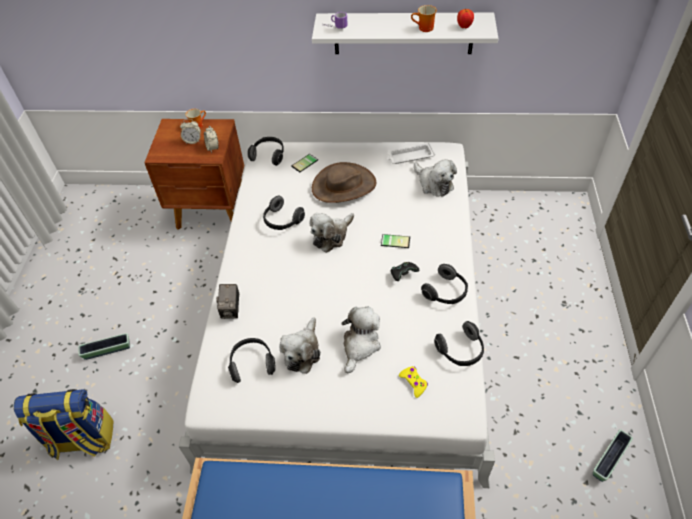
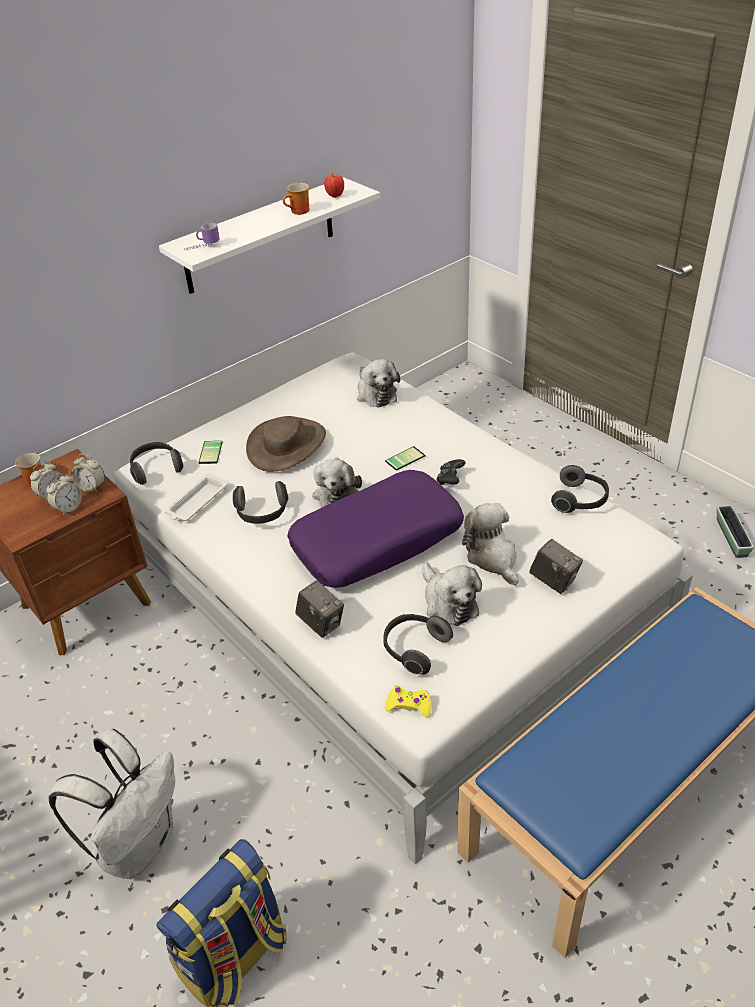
camera: 45 degrees left, 10 degrees down
planter [78,333,130,360] -> white backpack [48,729,175,879]
white tray [388,143,435,164] -> white tray moved to [165,473,229,521]
yellow game controller [399,366,428,398] -> yellow game controller moved to [385,686,431,718]
plush toy [414,159,457,197] -> plush toy turned 60 degrees clockwise [357,359,400,408]
headphones [421,264,468,304] -> none
none -> alarm clock [46,473,82,516]
none -> purple pillow [287,470,464,588]
none -> camera [529,539,583,594]

